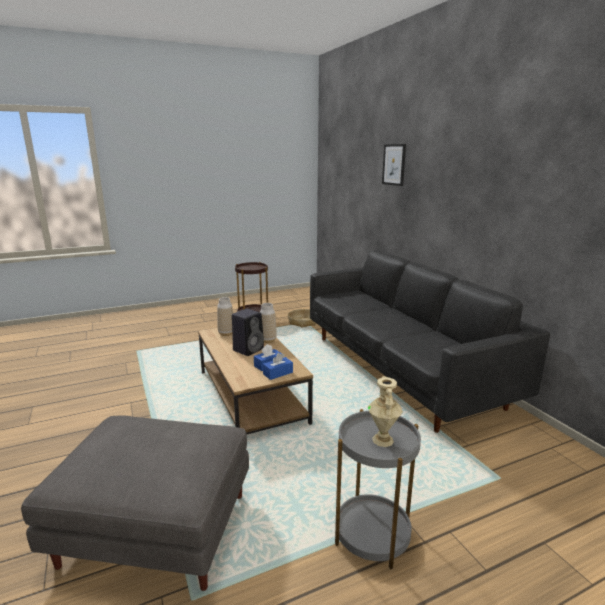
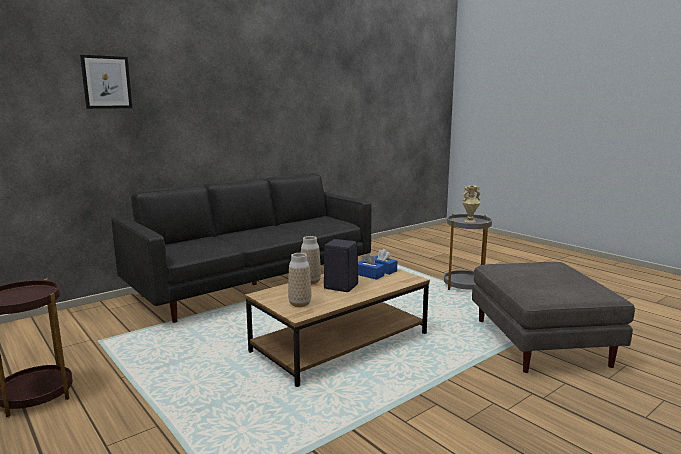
camera: 105 degrees left, 5 degrees down
basket [288,309,317,327] -> none

